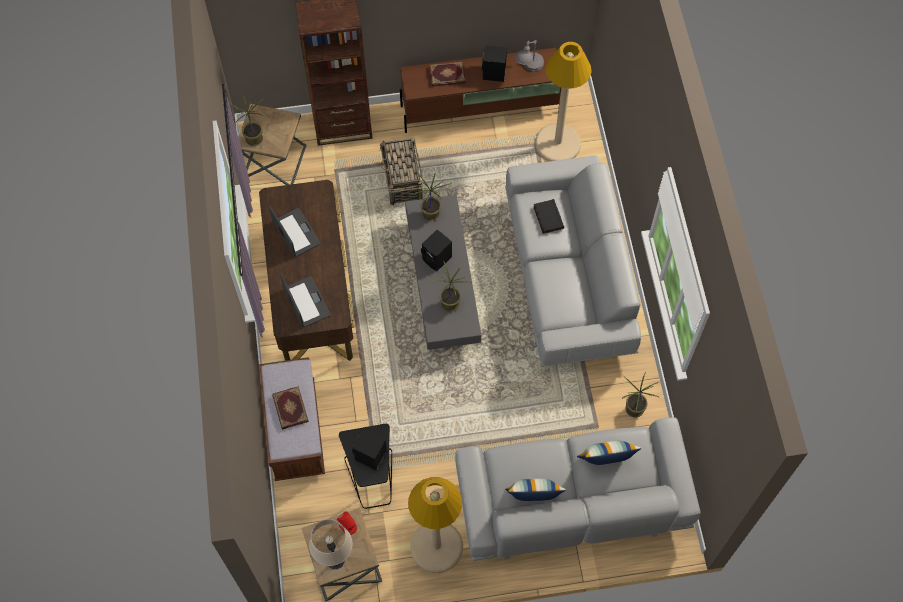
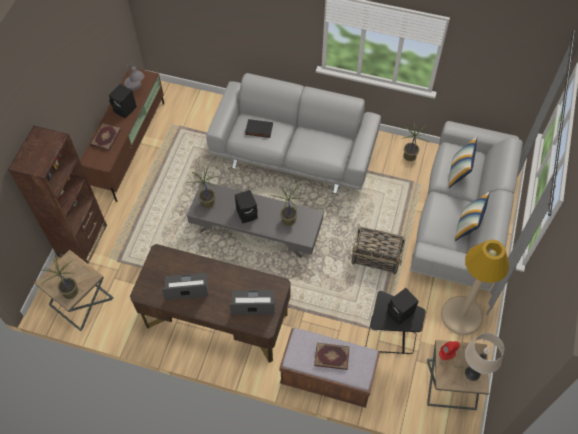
camera: 65 degrees left, 5 degrees down
basket [380,138,423,205] -> basket moved to [351,227,406,274]
beige floor lamp [535,42,592,162] -> none

